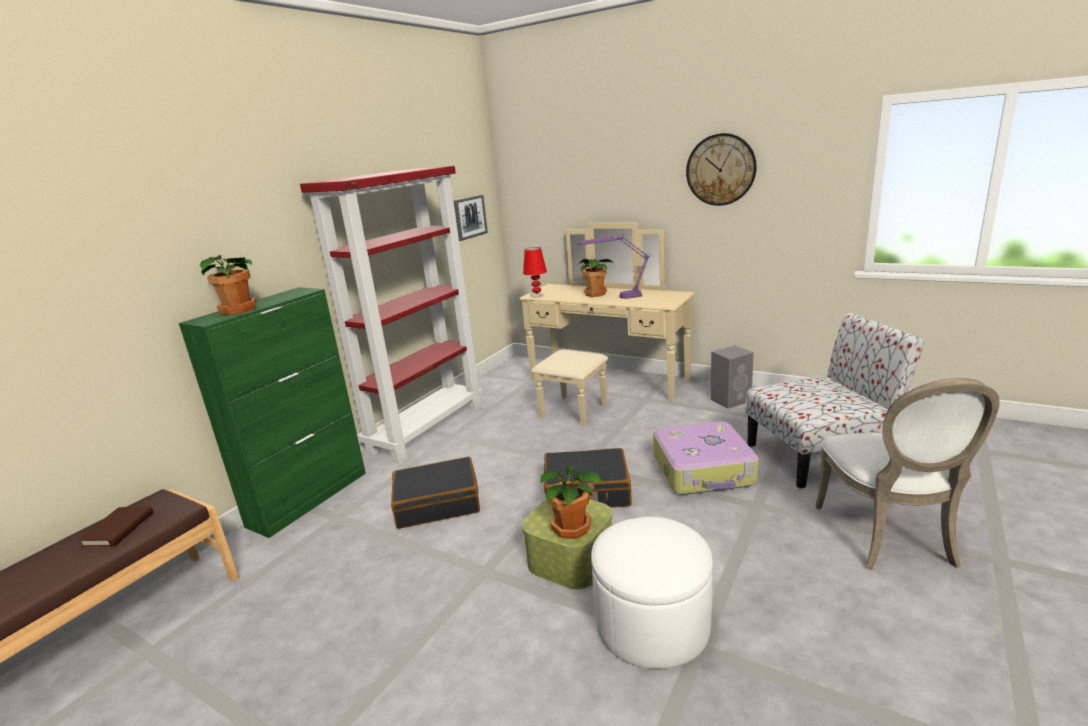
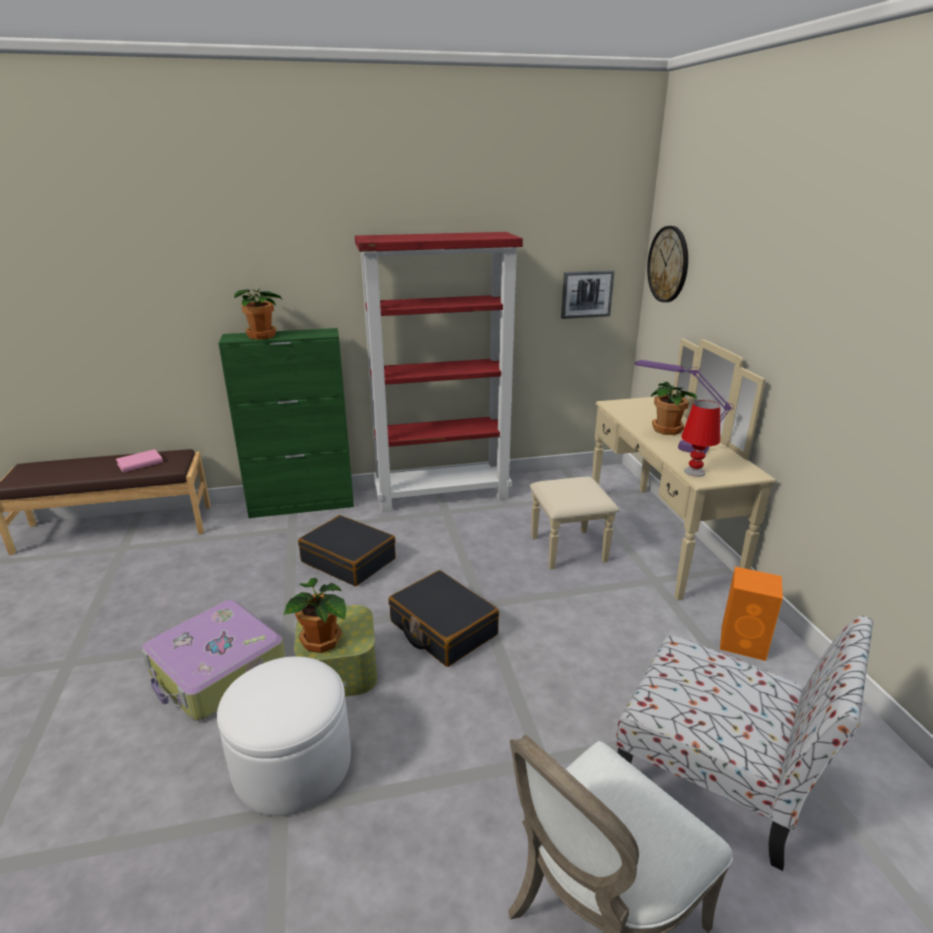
camera: 45 degrees right, 5 degrees up
brown book [77,506,153,548] -> pink book [116,449,163,473]
red table lamp [523,247,547,298] -> red table lamp moved to [681,400,720,477]
suitcase [653,421,759,495] -> suitcase moved to [141,600,286,721]
wall clock [686,133,757,206] -> wall clock moved to [647,226,688,302]
grey speaker [711,345,754,409] -> orange speaker [720,567,783,661]

